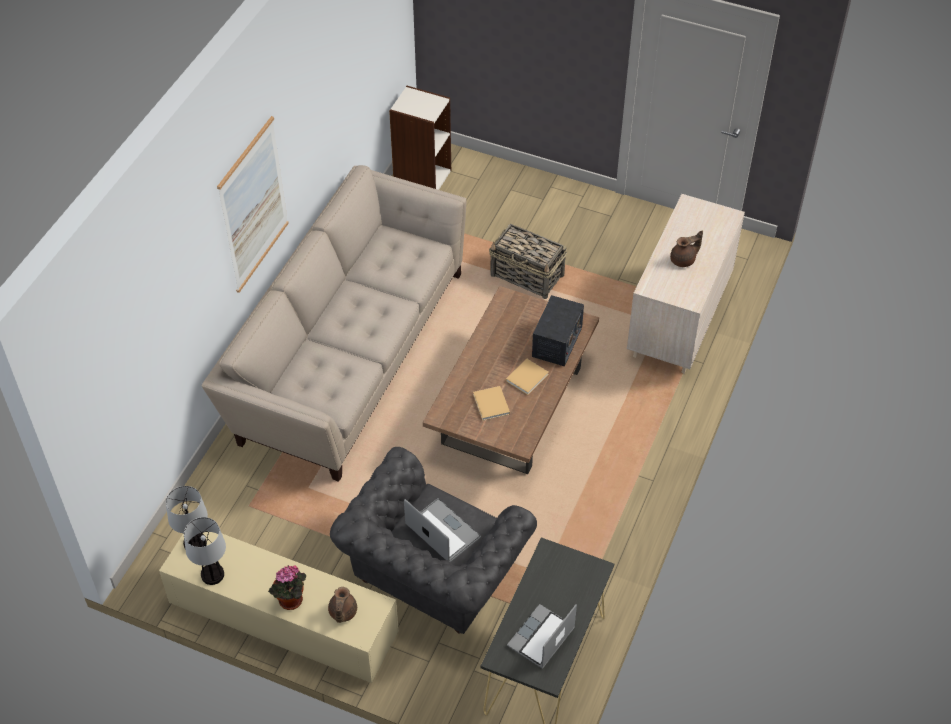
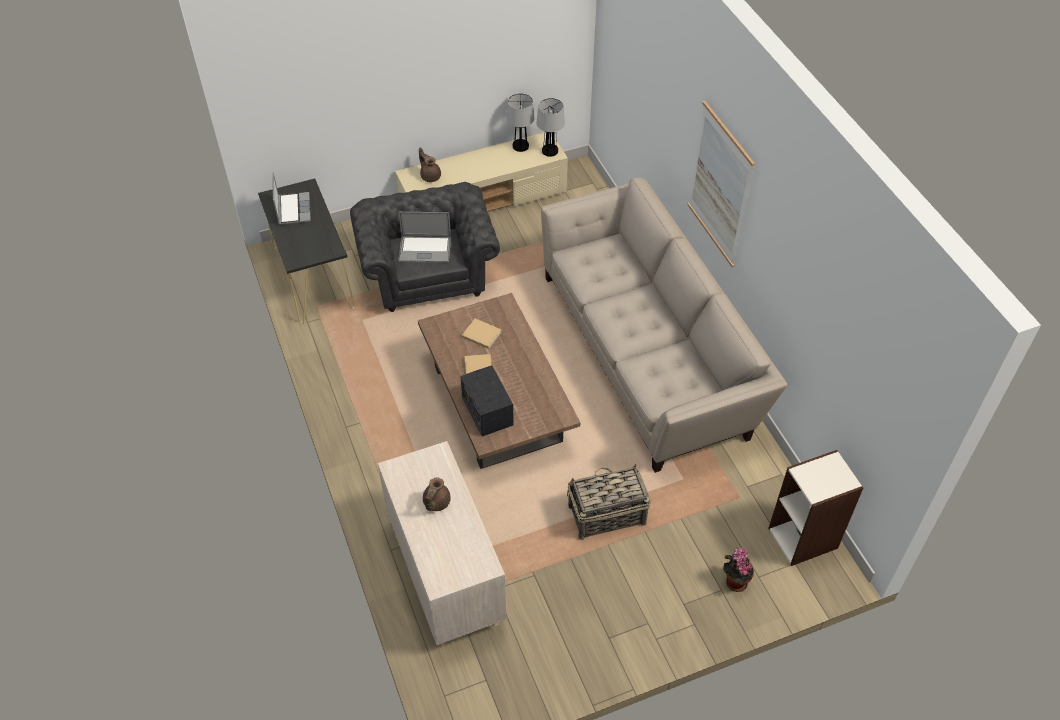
camera: 135 degrees right, 0 degrees up
potted plant [268,565,306,610] -> potted plant moved to [723,548,754,592]

